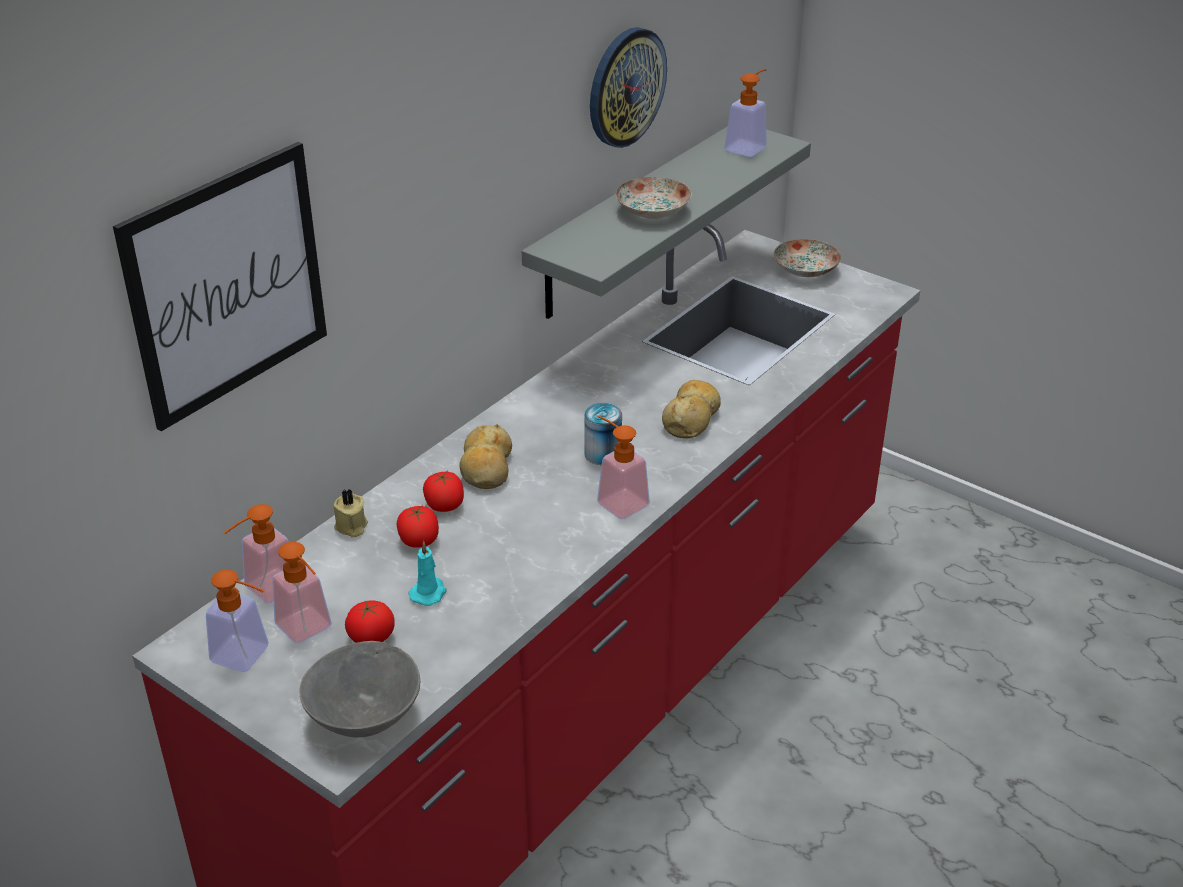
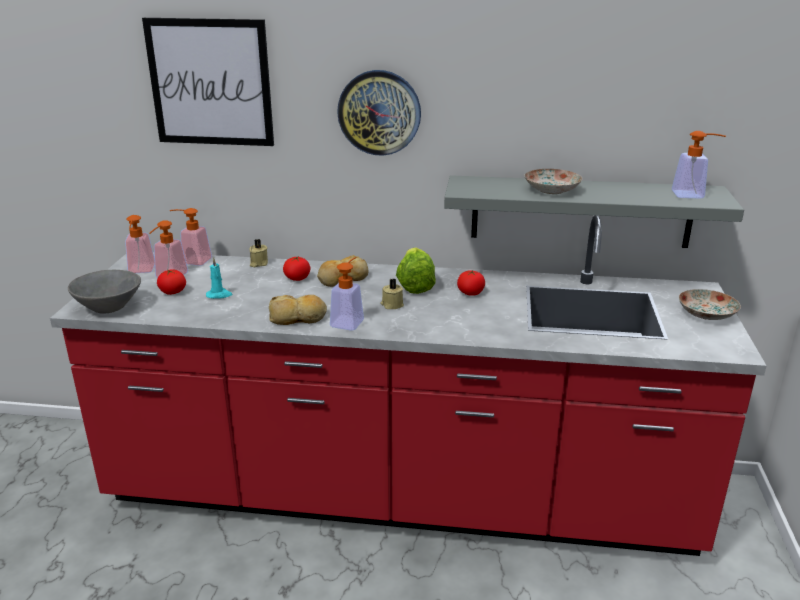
camera: 60 degrees right, 10 degrees down
tomato [397,506,439,548] -> tomato moved to [457,270,485,296]
can [584,403,622,465] -> beige candle [381,279,404,309]
wall clock [590,27,667,148] -> wall clock moved to [337,70,421,156]
bread [662,380,721,438] -> bread moved to [269,295,327,325]
none -> lettuce [396,247,436,294]

